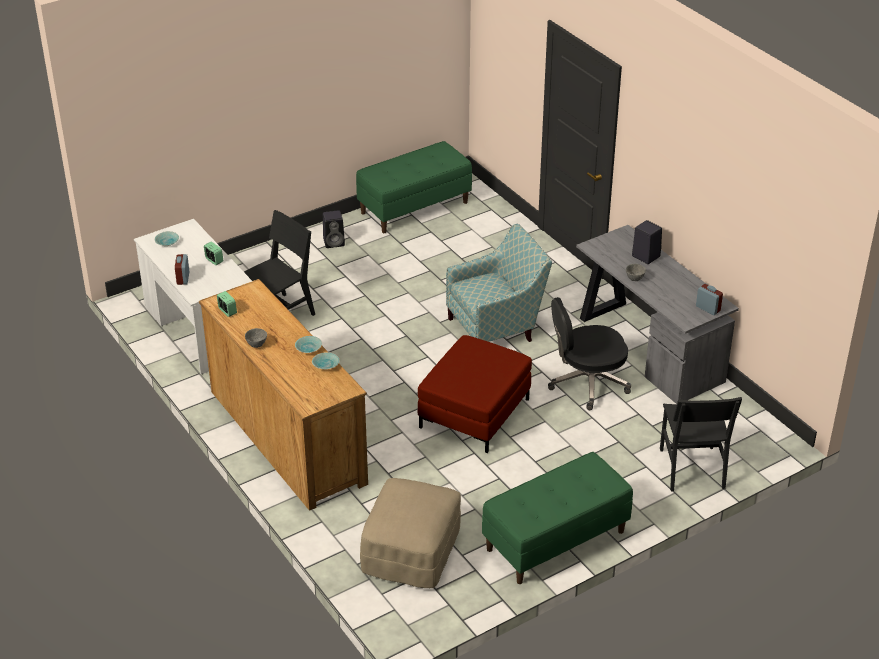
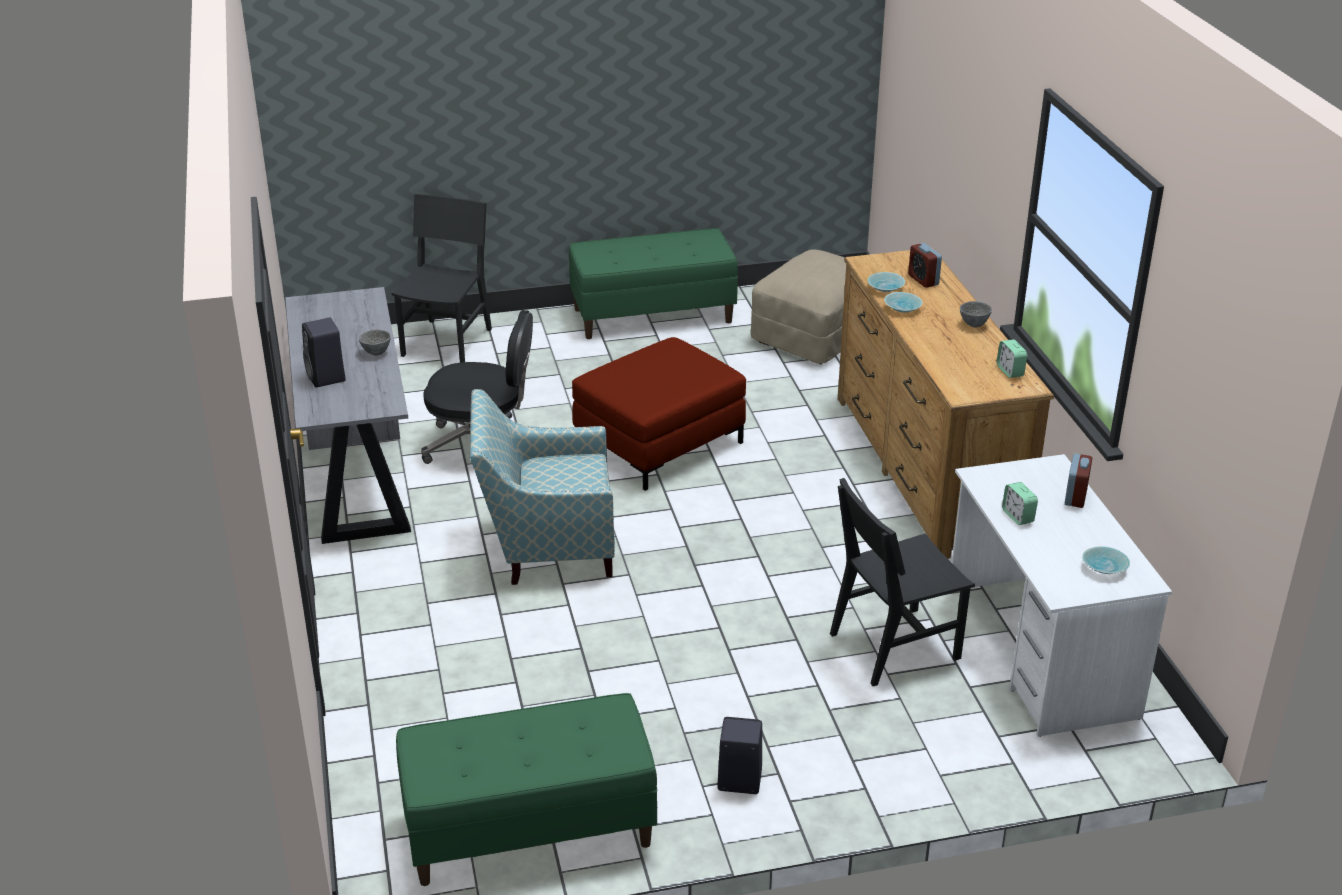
camera: 160 degrees left, 5 degrees down
alarm clock [696,284,723,315] -> alarm clock moved to [908,243,942,288]

